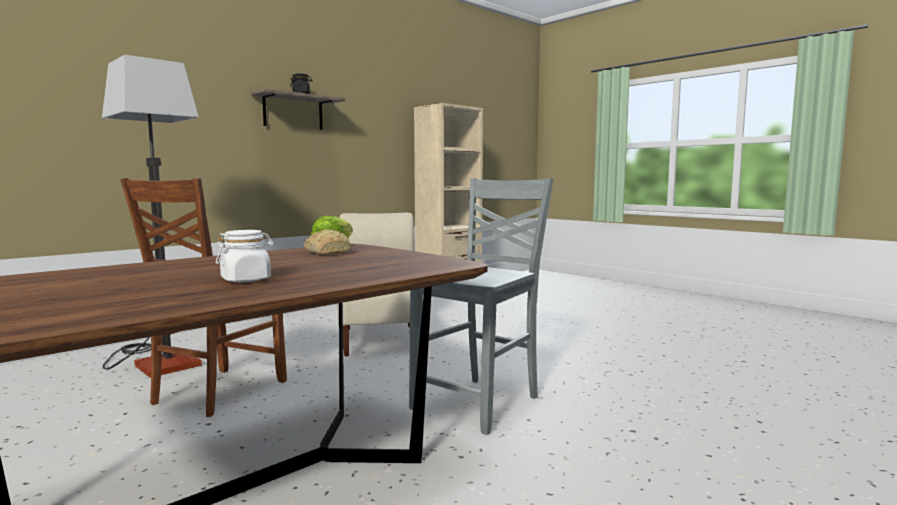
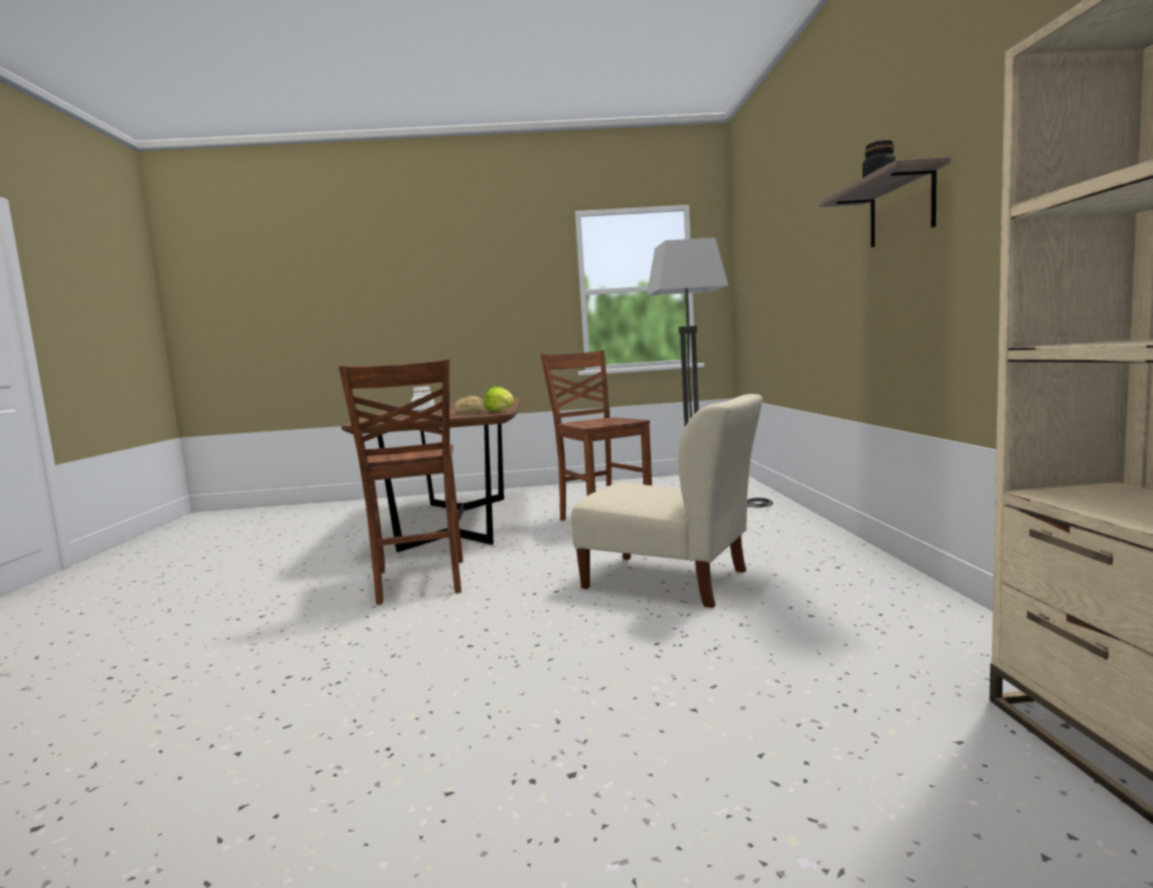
camera: 130 degrees right, 0 degrees up
grey chair [409,178,554,435] -> brown chair [339,359,463,605]

